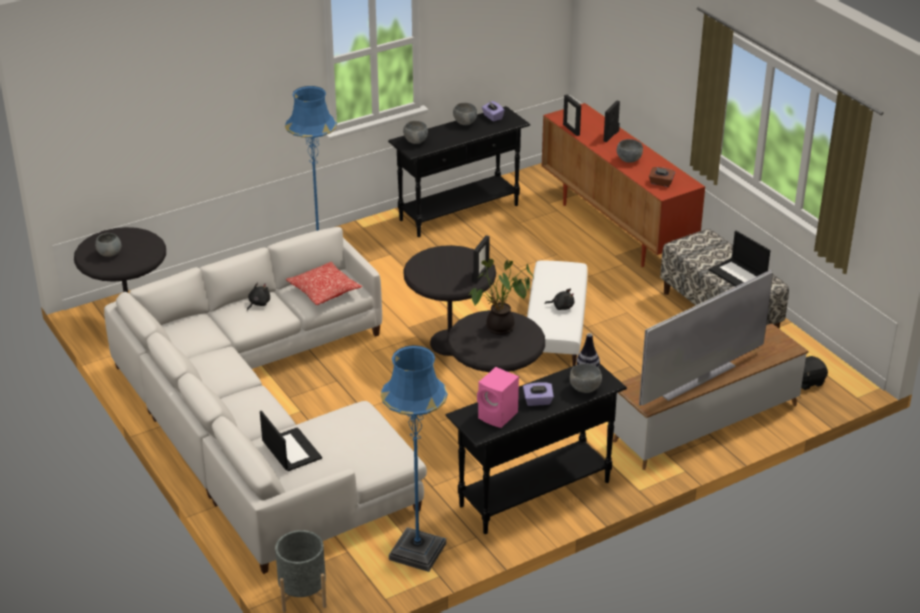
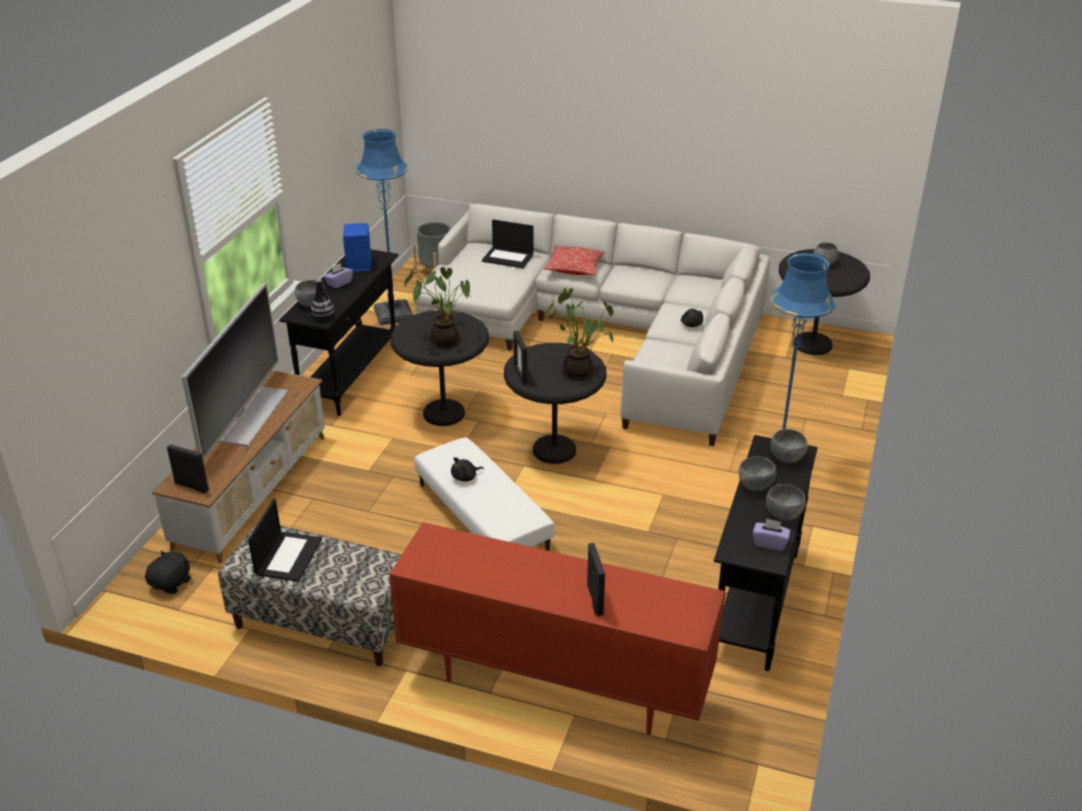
camera: 140 degrees right, 0 degrees up
pillow [286,262,362,305] -> pillow moved to [543,246,605,275]
pink speaker [477,367,519,428] -> blue speaker [343,223,372,271]
picture frame [563,94,581,136] -> picture frame moved to [167,444,209,494]
grey bowl [617,139,643,163] -> grey bowl moved to [739,456,776,491]
brown tissue box [649,167,675,187] -> none
laptop [709,231,771,286] -> laptop turned 90 degrees clockwise [248,499,322,582]
none -> potted plant [544,288,614,380]

